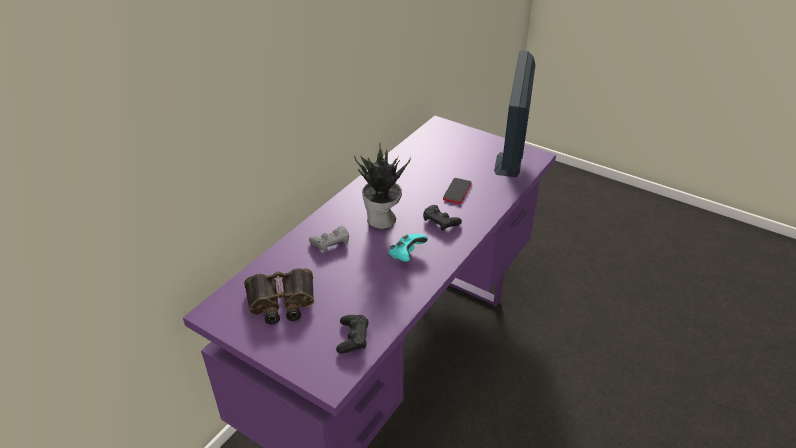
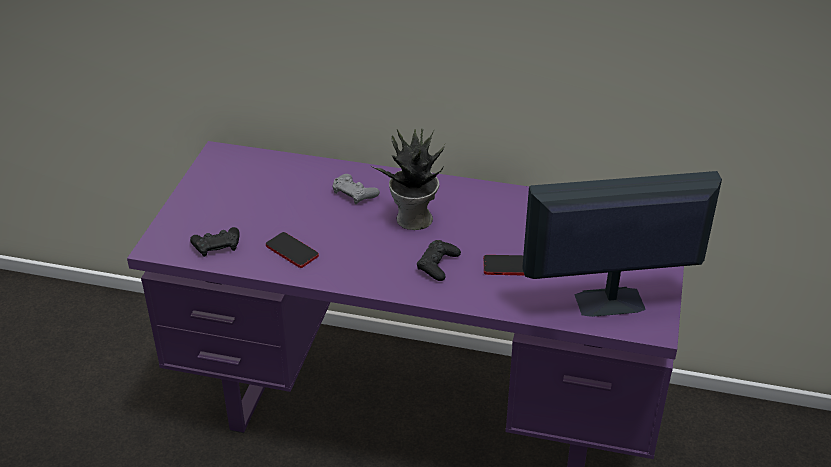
camera: 70 degrees right, 0 degrees up
binoculars [244,268,314,324] -> none
turquoise game controller [389,234,428,262] -> none
none -> phone [266,232,319,268]

